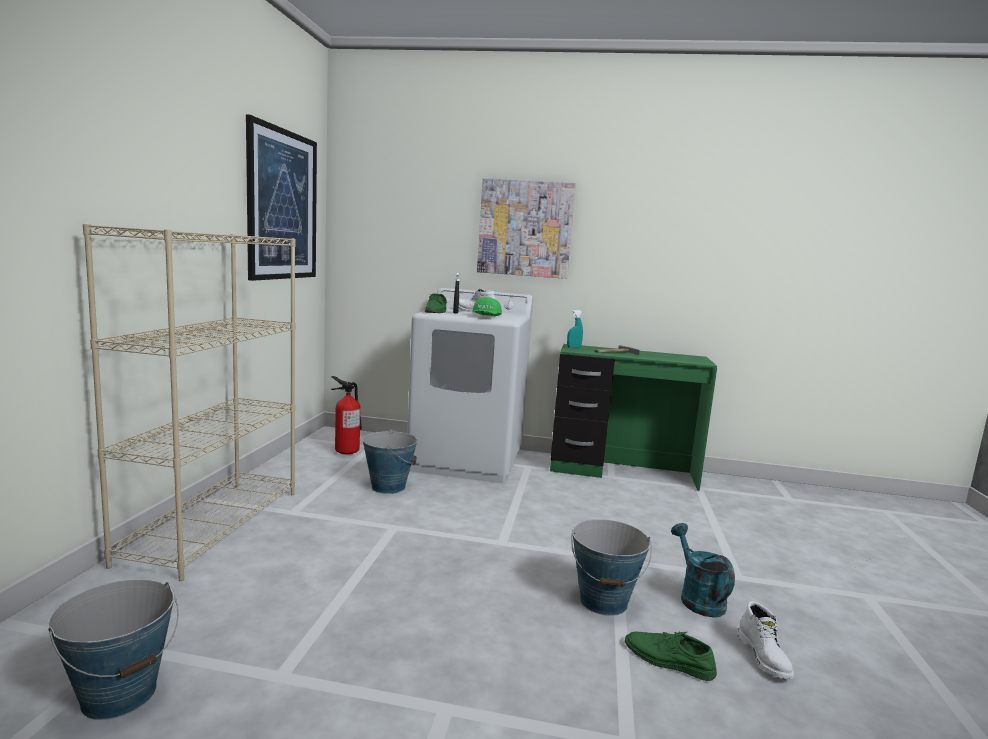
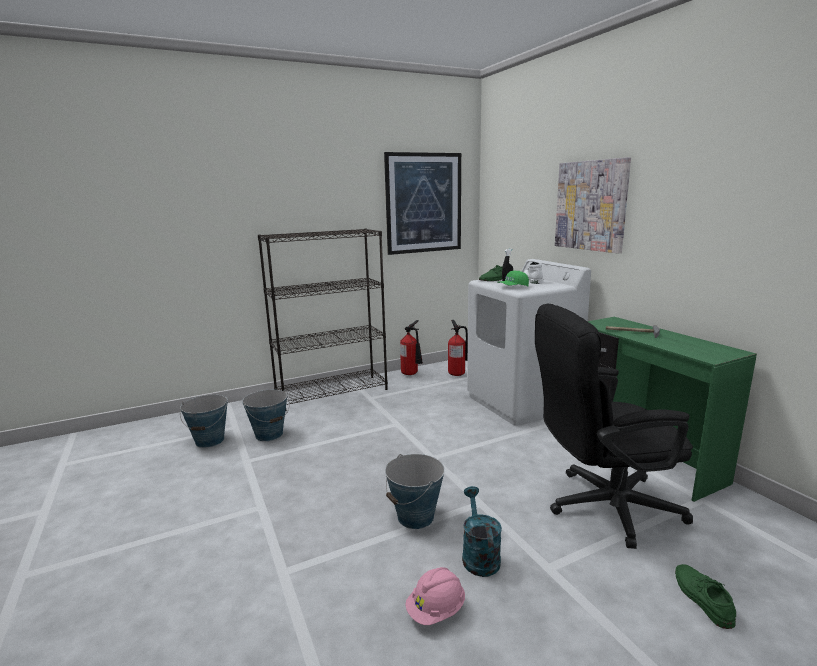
camera: 55 degrees right, 5 degrees up
beige bookcase [83,224,296,581] -> black bookcase [258,229,388,411]
bucket [363,429,417,494] -> bucket moved to [242,390,290,441]
turquoise spray bottle [567,310,583,348] -> none
green shoe [625,631,717,681] -> green shoe moved to [675,564,736,629]
turquoise watering can [671,523,735,618] -> turquoise watering can turned 45 degrees counterclockwise [462,486,502,577]
white boot [737,601,794,679] -> pink hard hat [405,567,465,625]
none -> fire extinguisher [400,320,423,375]
none -> black office chair [535,304,693,549]

